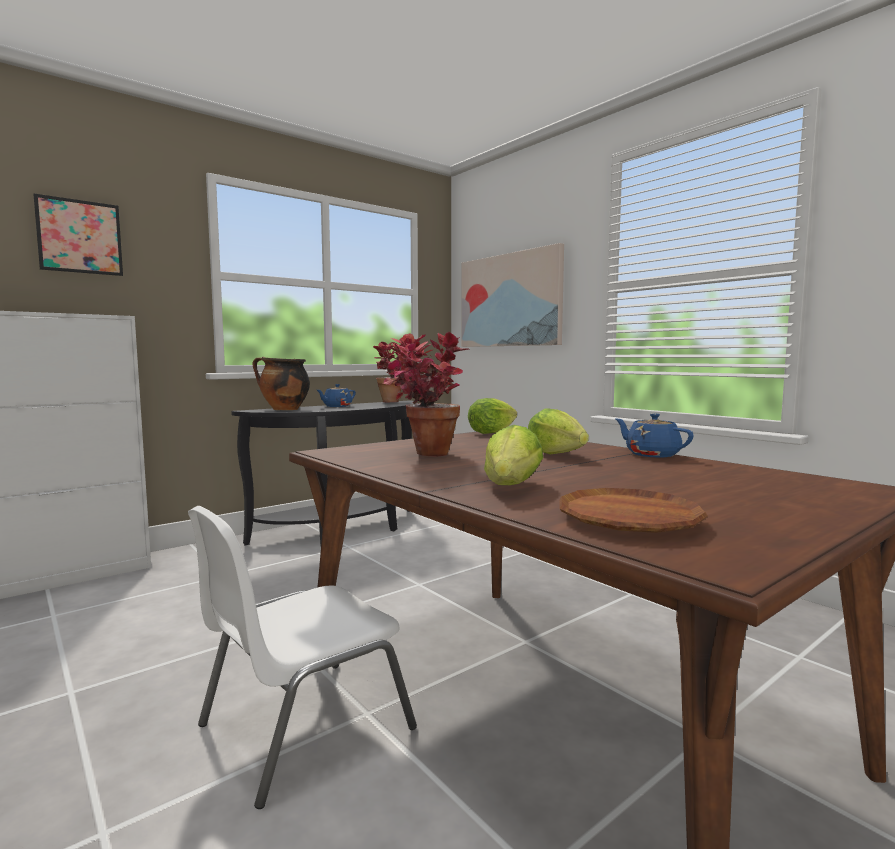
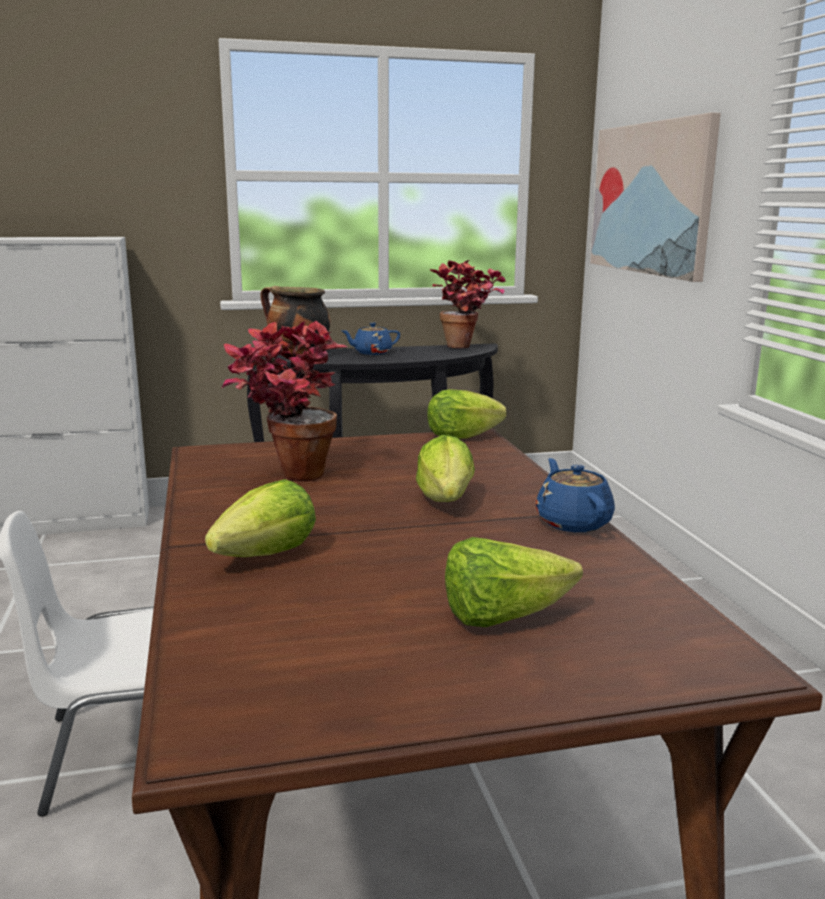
camera: 25 degrees right, 10 degrees up
picture [33,194,123,276] -> none
brown plate [559,488,708,533] -> none
none -> lettuce [445,537,583,627]

